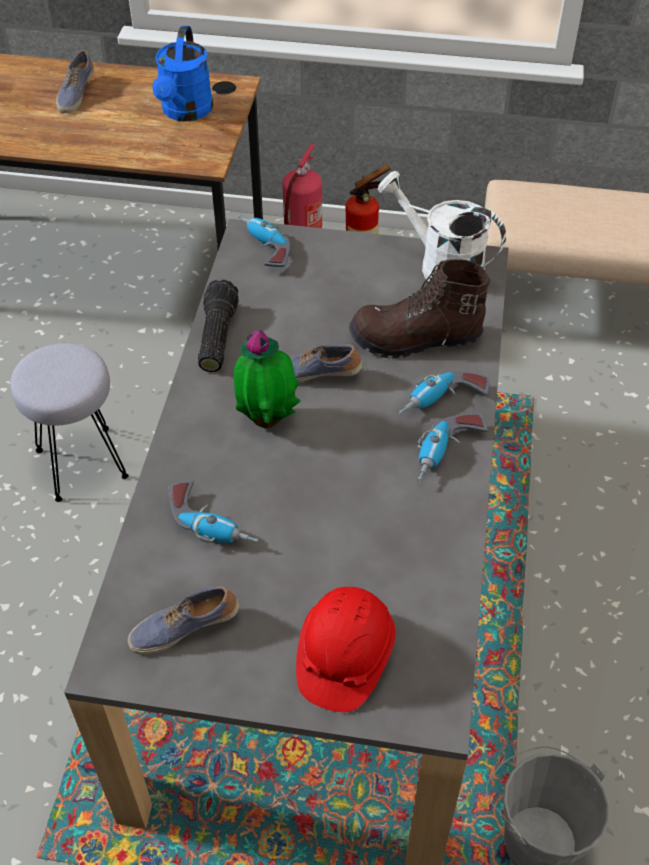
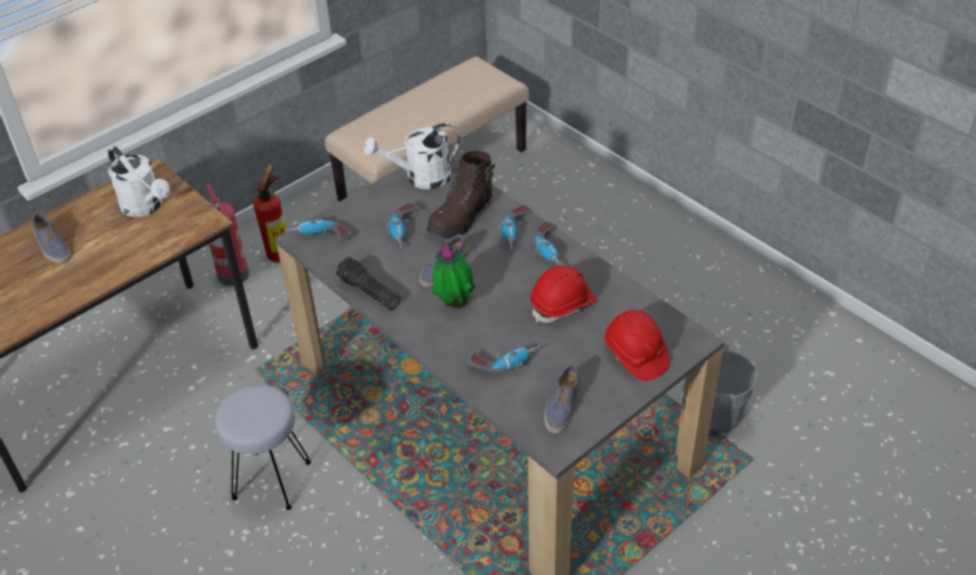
camera: 50 degrees left, 5 degrees down
blue watering can [152,26,213,122] -> white watering can [108,146,170,217]
none -> power drill [386,202,420,248]
none -> red hard hat [530,265,597,323]

